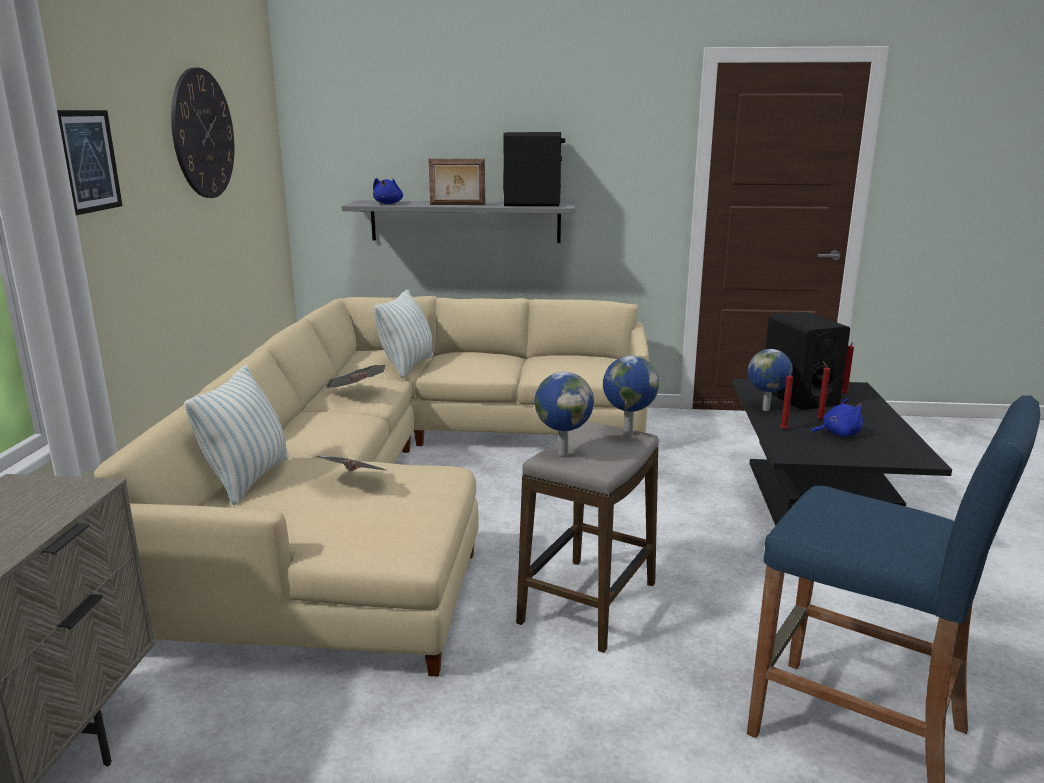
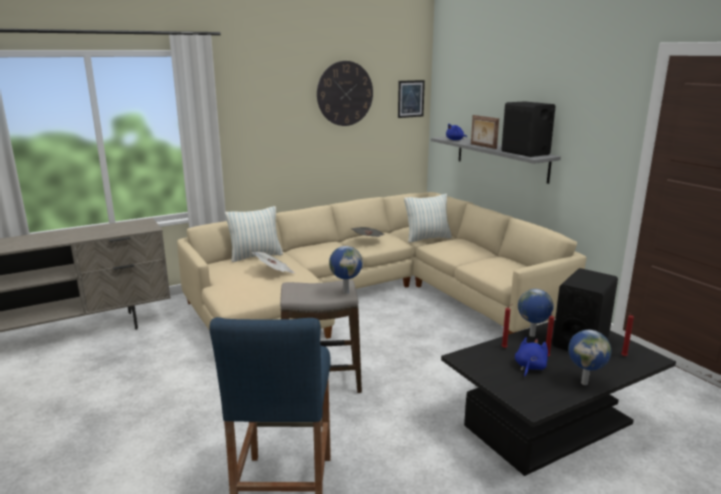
camera: 55 degrees right, 0 degrees up
picture [57,110,122,215] -> picture moved to [398,80,425,118]
globe [534,372,594,456] -> globe moved to [568,330,612,385]
blue plush toy [811,399,863,436] -> blue plush toy turned 105 degrees counterclockwise [515,337,548,377]

